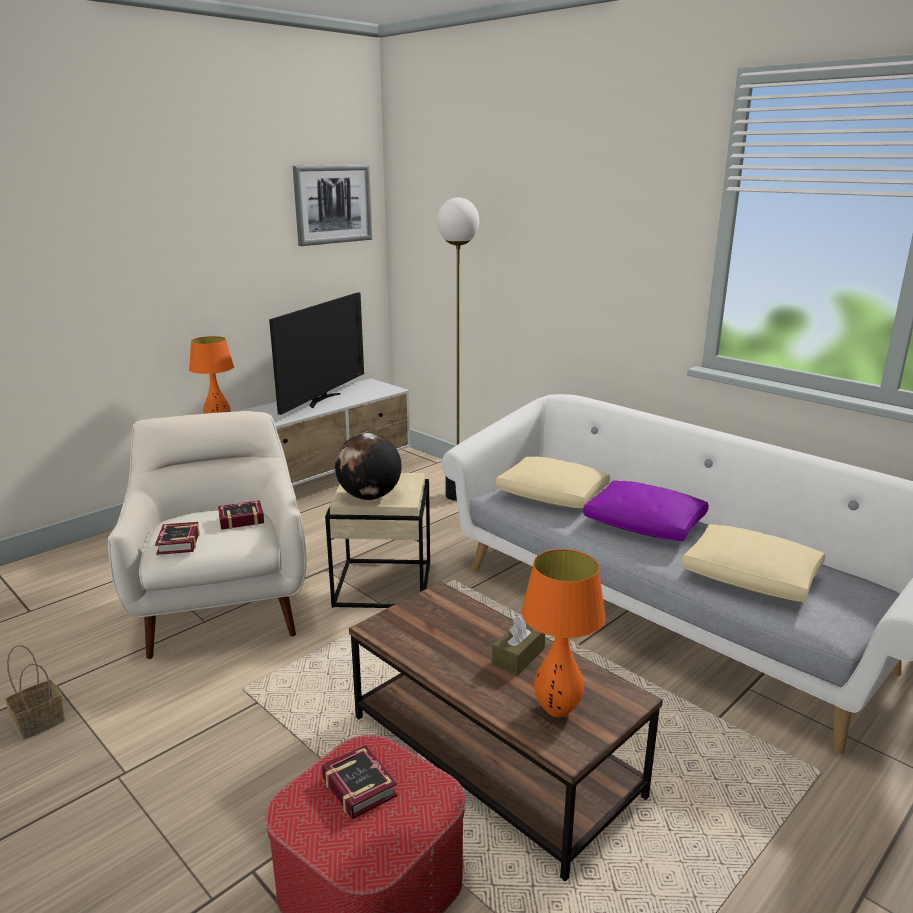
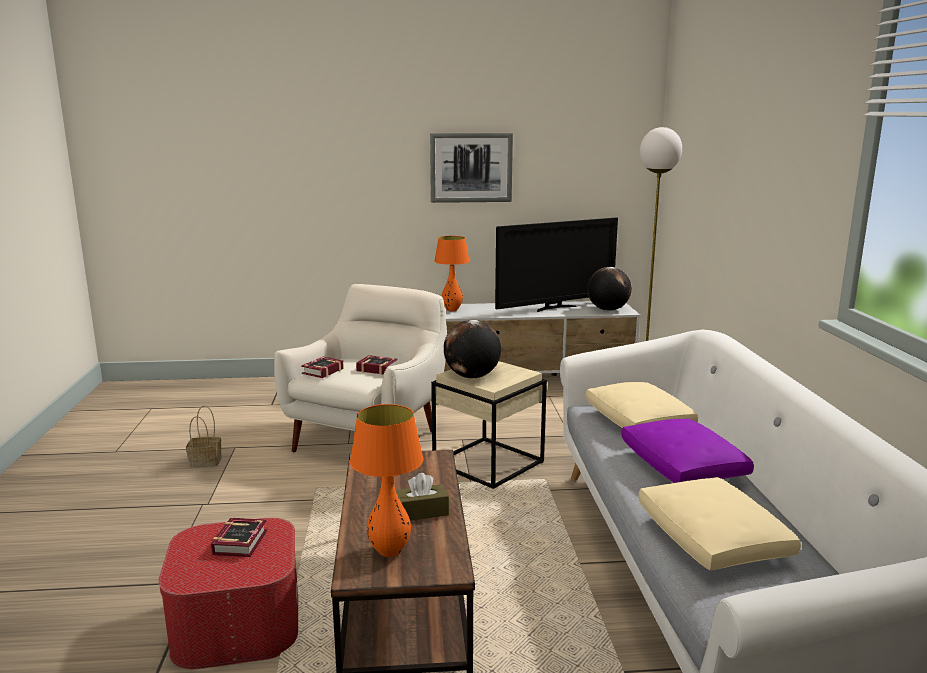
camera: 40 degrees right, 5 degrees down
picture [293,165,372,246] -> picture moved to [430,133,513,203]
none -> globe [587,267,632,311]

